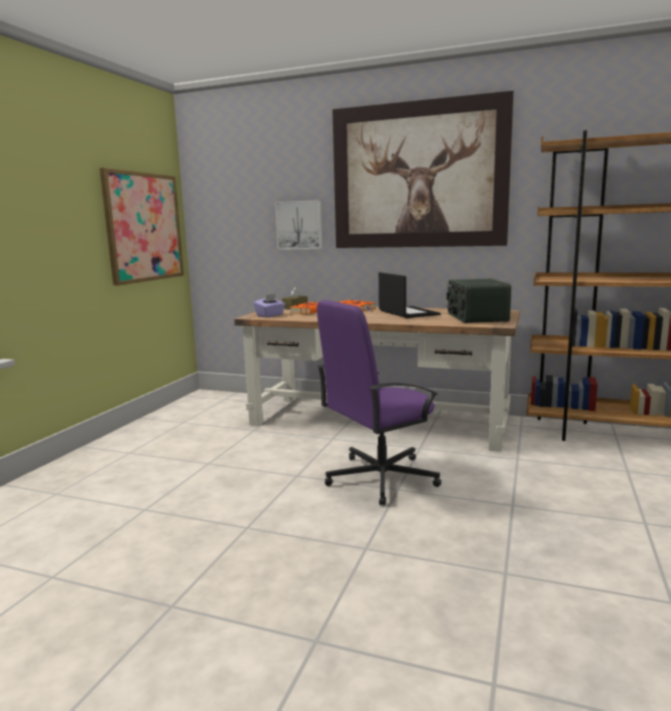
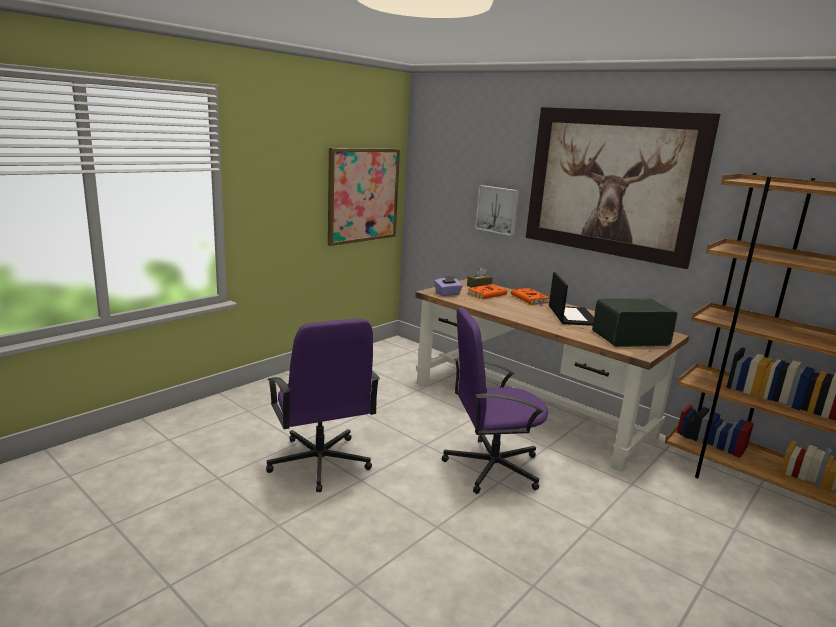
camera: 20 degrees right, 5 degrees up
radio [447,278,511,323] -> radio turned 60 degrees clockwise [592,298,677,347]
none -> purple office chair [266,319,380,493]

